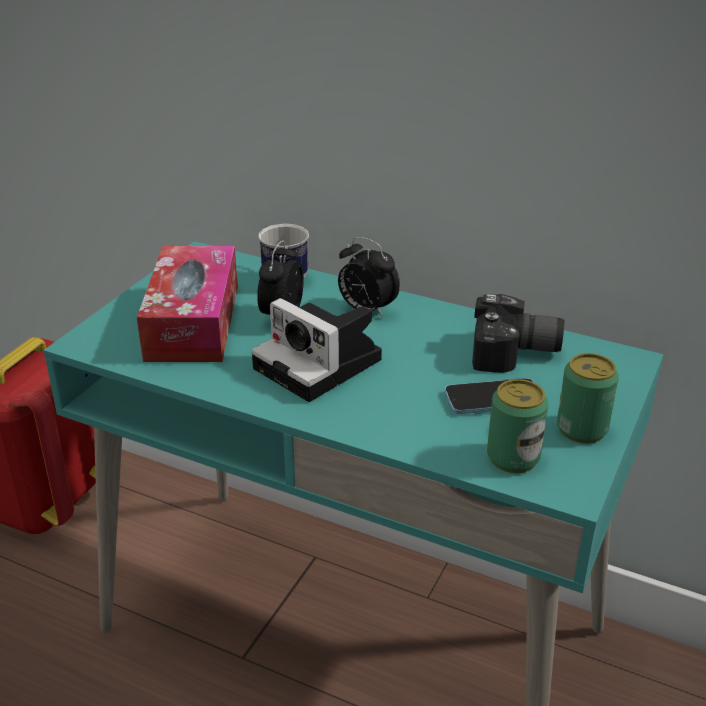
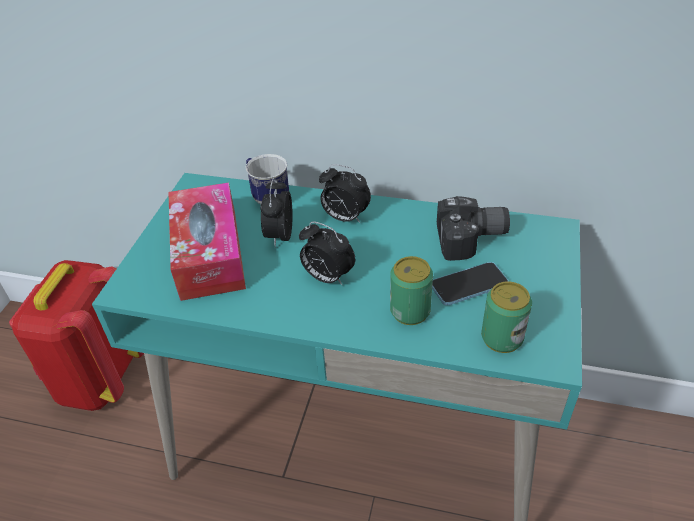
camera: 10 degrees left, 10 degrees up
camera [251,298,382,402] -> alarm clock [299,221,355,286]
can [557,353,619,444] -> can moved to [390,256,433,325]

